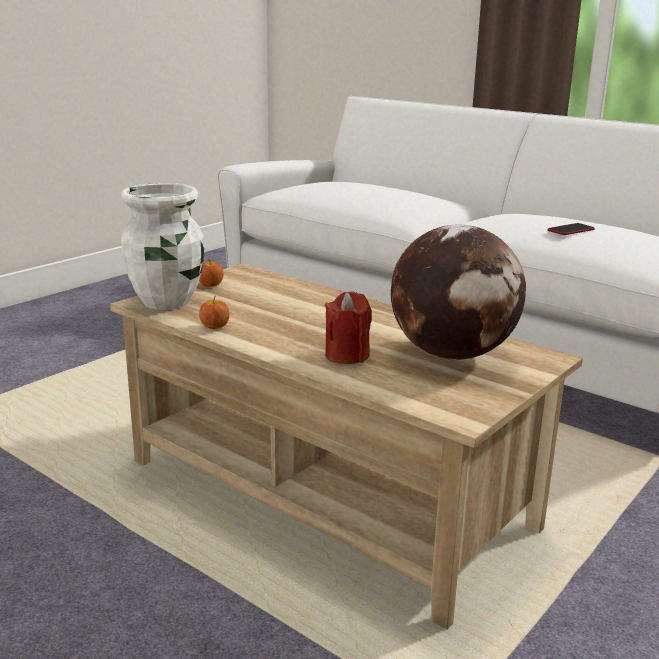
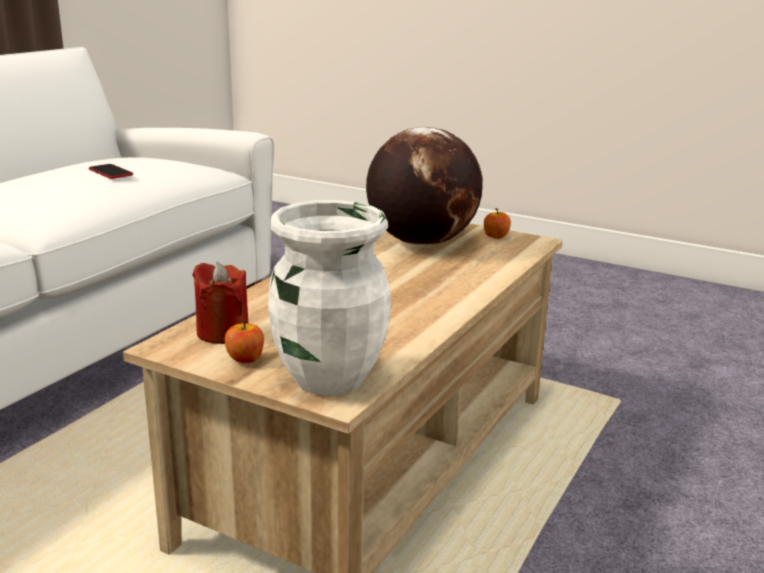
camera: 100 degrees left, 0 degrees up
apple [199,296,230,329] -> apple moved to [484,208,511,239]
red candle [325,291,372,364] -> red candle moved to [192,262,249,344]

